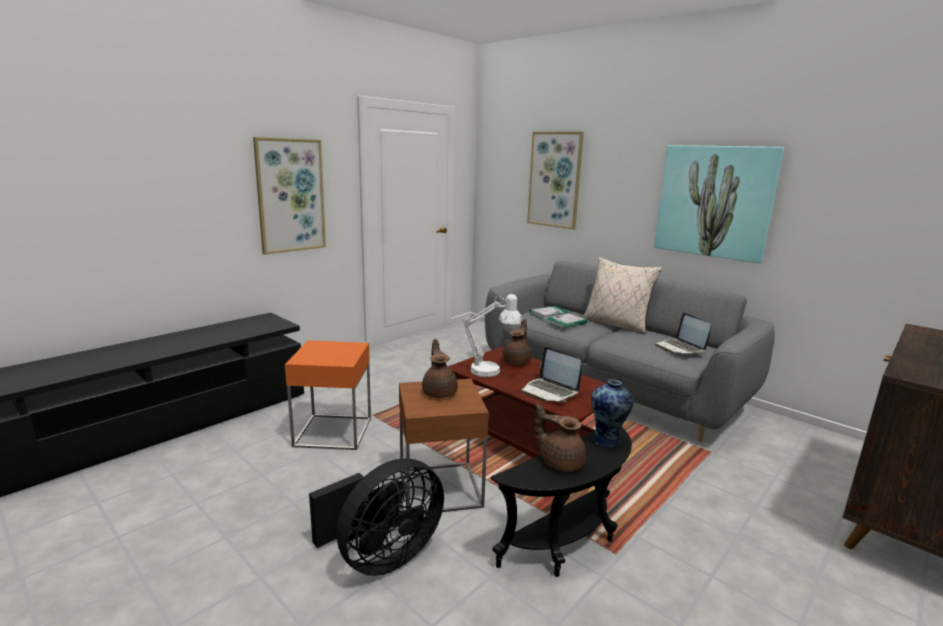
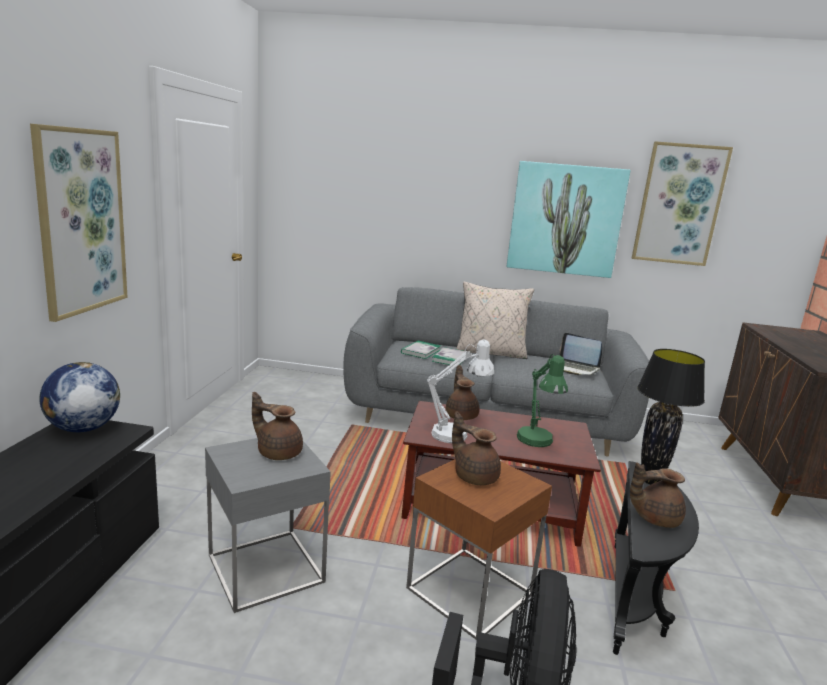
camera: 35 degrees left, 0 degrees up
orange side table [285,340,371,450] -> grey side table [205,438,331,613]
laptop [521,347,582,402] -> green table lamp [517,354,568,447]
picture [527,132,584,229] -> picture moved to [632,141,733,266]
vase [591,379,634,447] -> black table lamp [637,349,705,485]
none -> globe [39,362,120,432]
none -> brown teapot [252,392,303,460]

